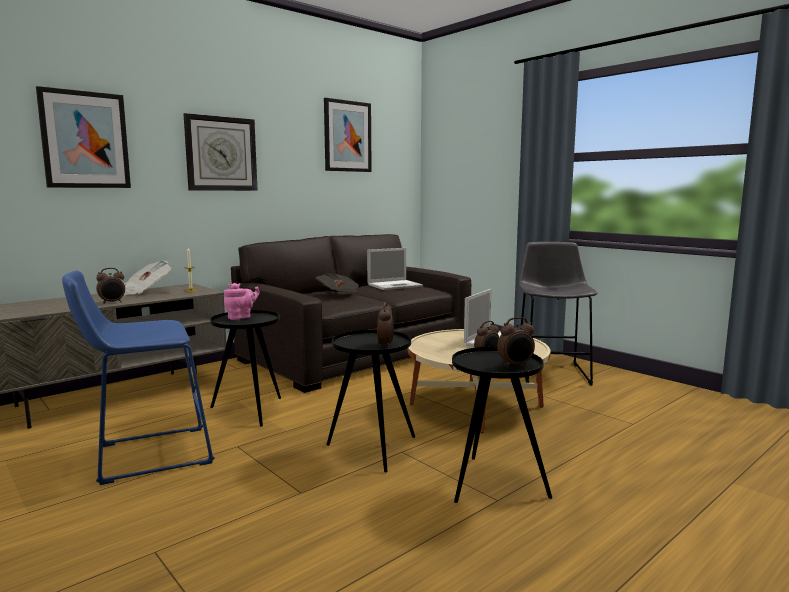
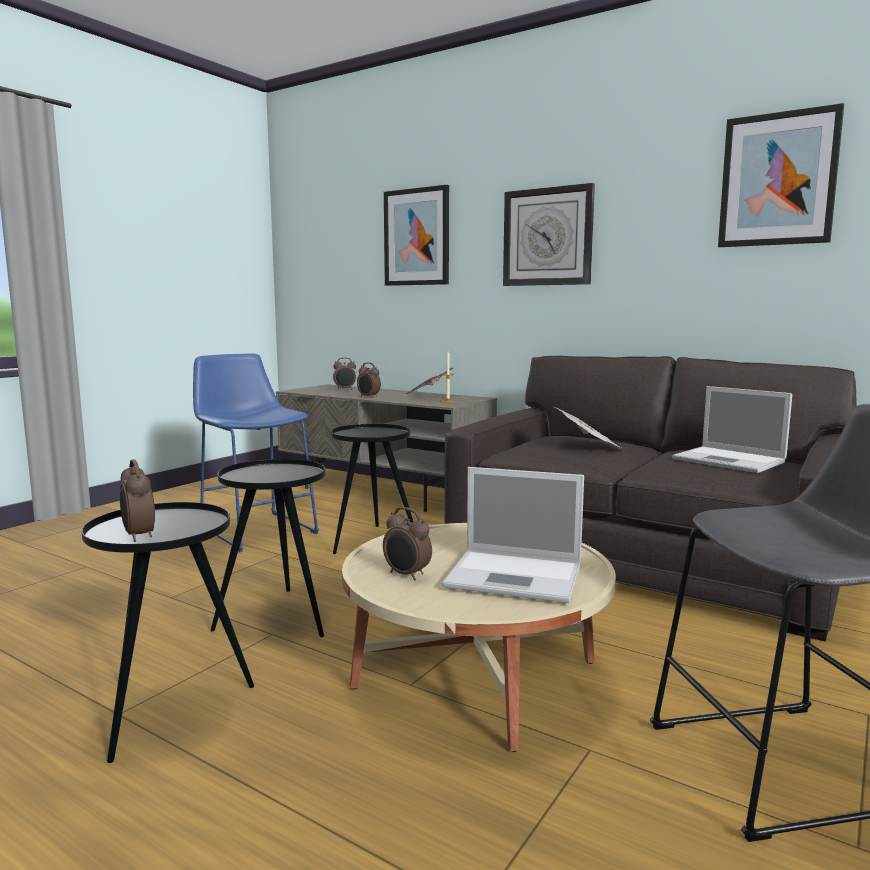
camera: 75 degrees right, 0 degrees up
pink teapot [224,283,260,320] -> none
alarm clock [377,302,394,348] -> alarm clock moved to [333,358,356,389]

